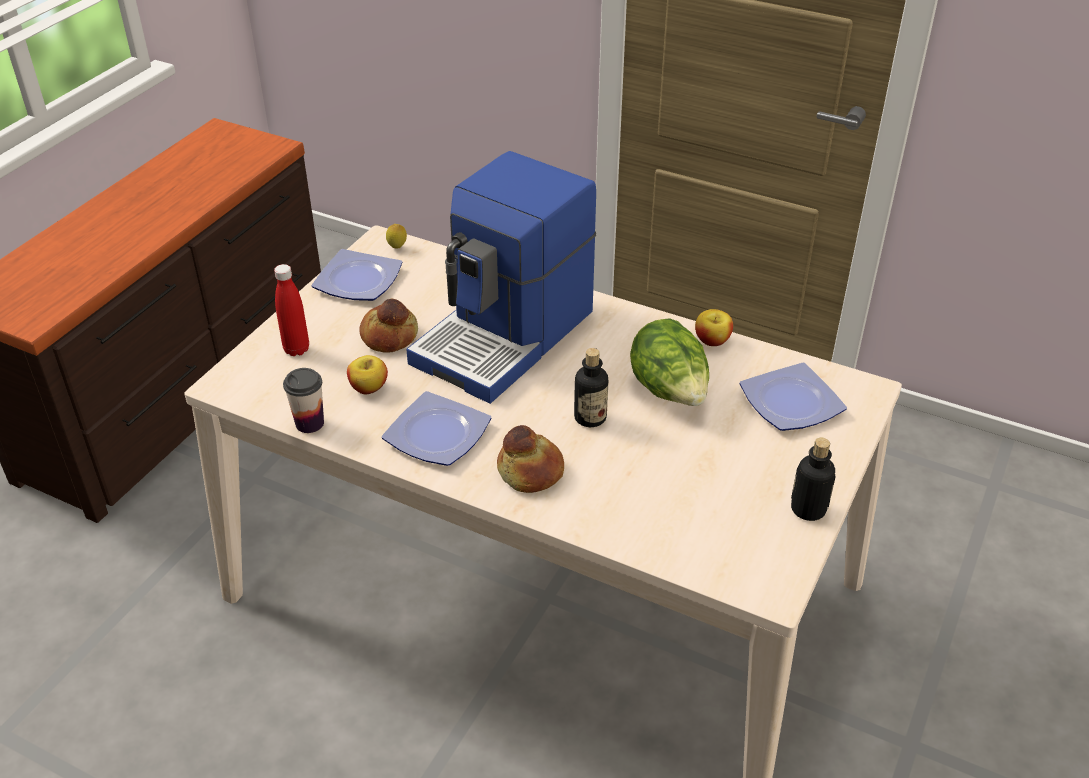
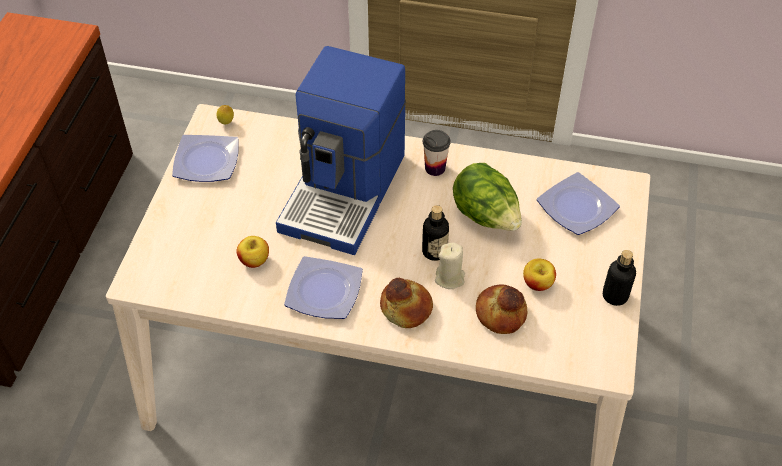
camera: 15 degrees left, 10 degrees up
red bottle [274,264,309,356] -> none
cup [283,368,324,433] -> cup moved to [423,130,450,176]
bread [359,299,418,353] -> bread moved to [476,285,527,334]
apple [695,309,733,346] -> apple moved to [523,258,556,291]
none -> beige candle [435,243,465,289]

